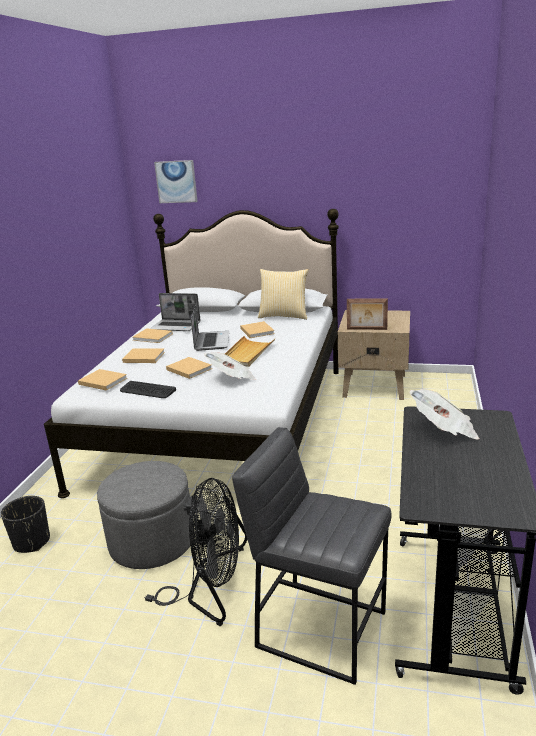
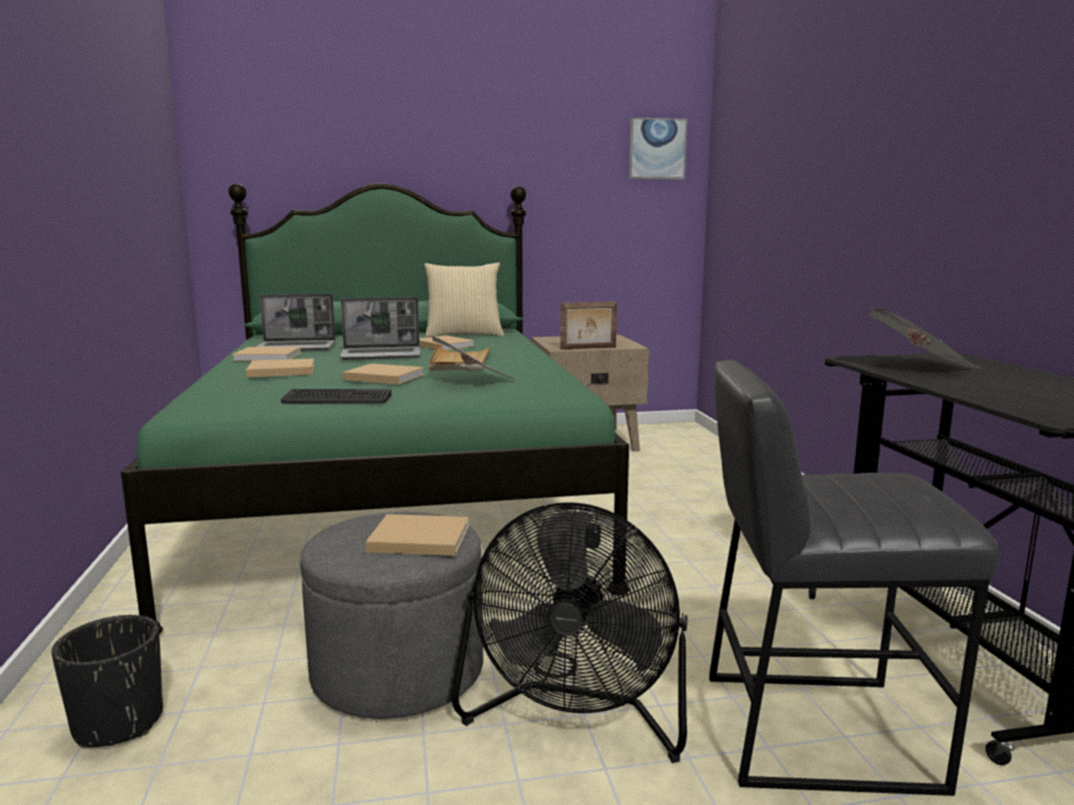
camera: 25 degrees left, 10 degrees down
white bed [44,209,339,498] -> green bed [121,183,629,634]
beige book [78,369,127,391] -> beige book moved to [366,514,469,556]
black fan [145,478,247,627] -> black fan turned 120 degrees clockwise [451,502,688,763]
picture [154,160,198,203] -> picture moved to [629,117,687,180]
laptop [191,305,229,351] -> laptop turned 105 degrees clockwise [340,297,421,360]

